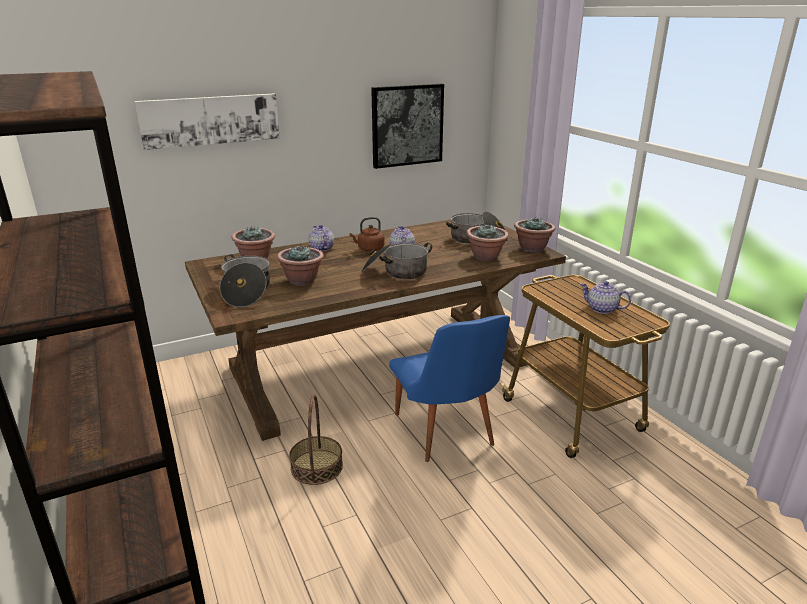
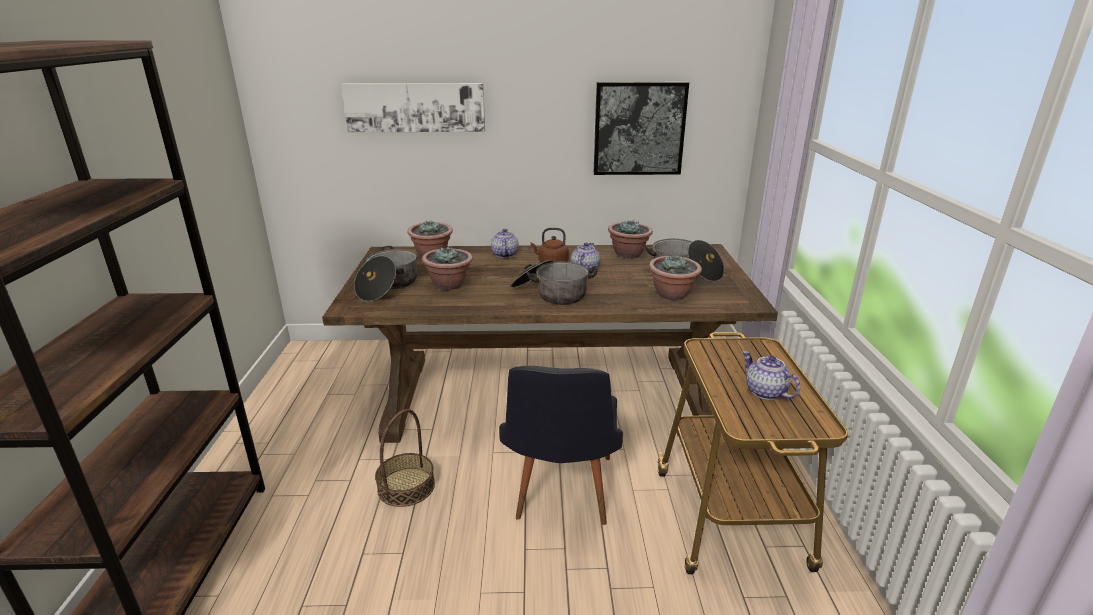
camera: 25 degrees right, 0 degrees up
blue chair [389,315,510,462] -> black chair [499,366,623,525]
potted plant [514,216,556,253] -> potted plant moved to [608,219,653,259]

